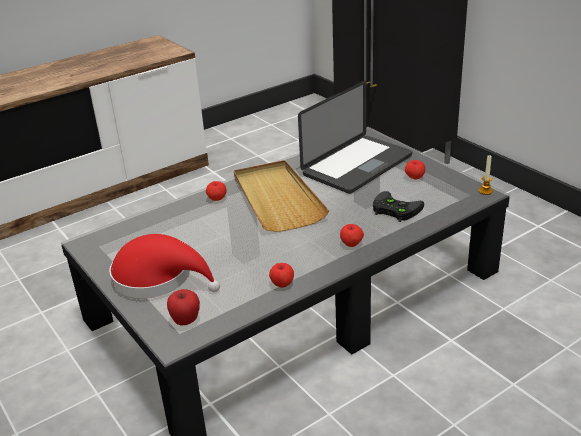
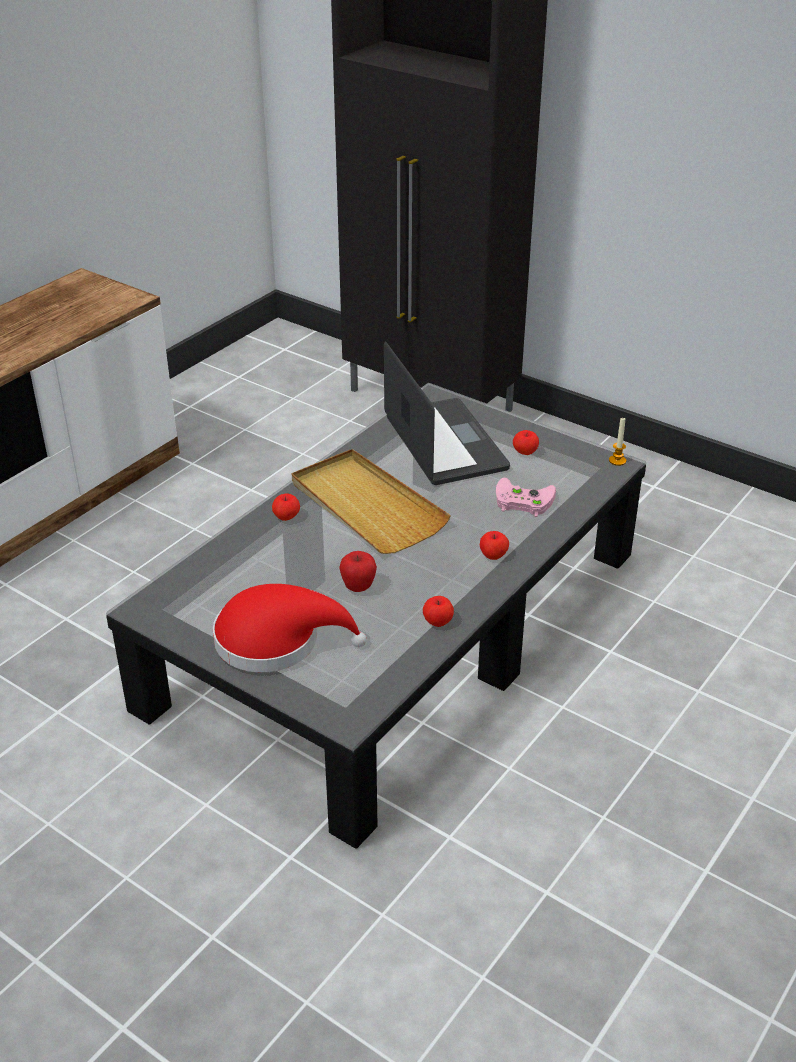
camera: 20 degrees left, 5 degrees up
apple [167,289,200,325] -> apple moved to [339,551,377,592]
laptop [298,81,412,194] -> laptop turned 45 degrees counterclockwise [384,342,510,485]
black game controller [373,191,424,222] -> pink game controller [496,478,556,517]

